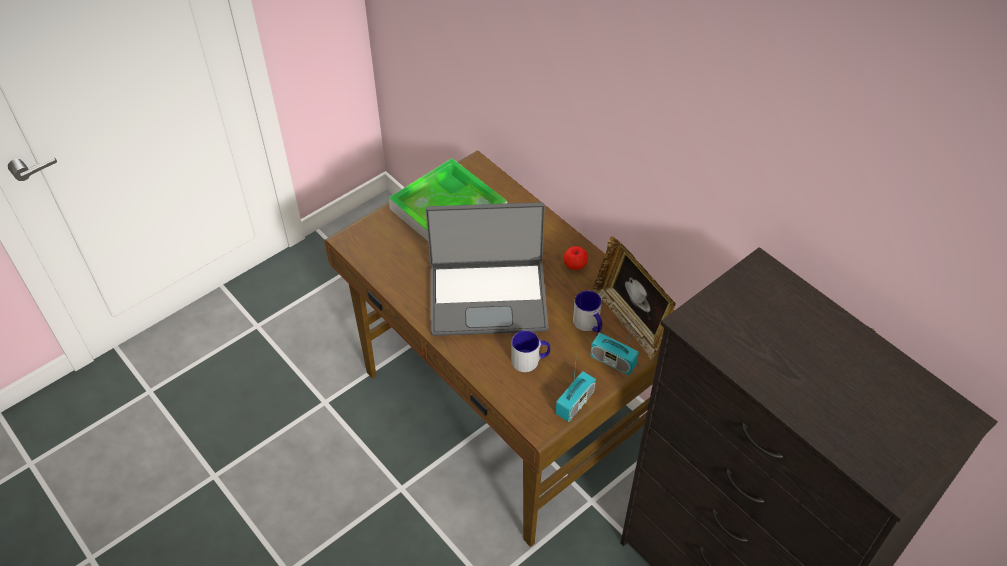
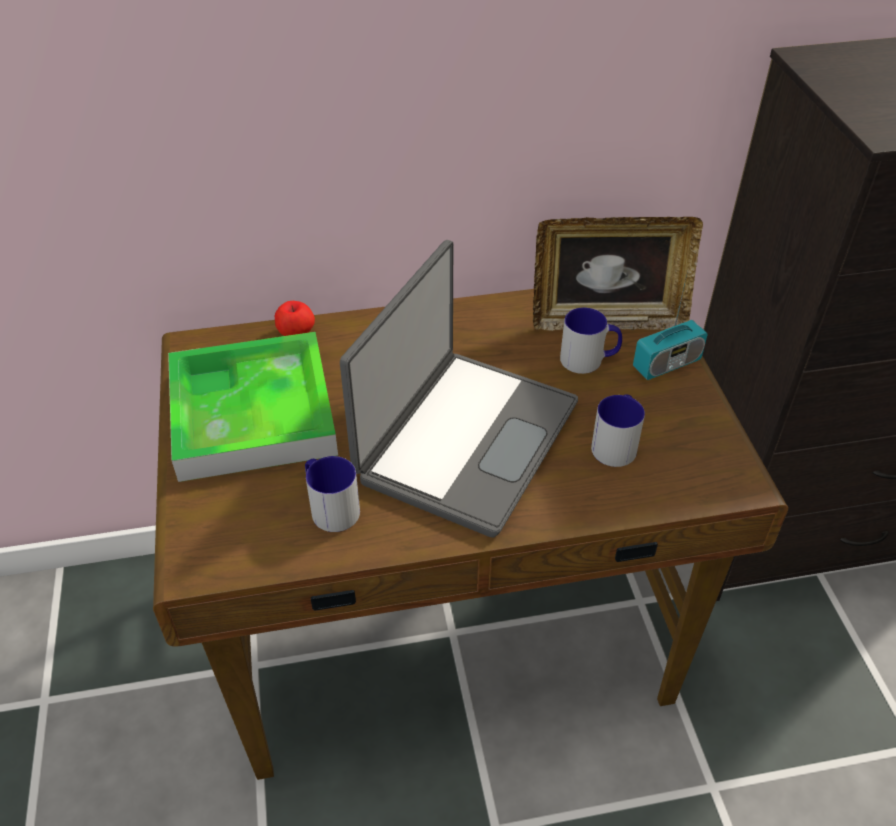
camera: 60 degrees left, 5 degrees down
radio [556,353,596,422] -> none
apple [563,246,588,270] -> apple moved to [275,301,315,336]
none -> mug [305,456,360,532]

